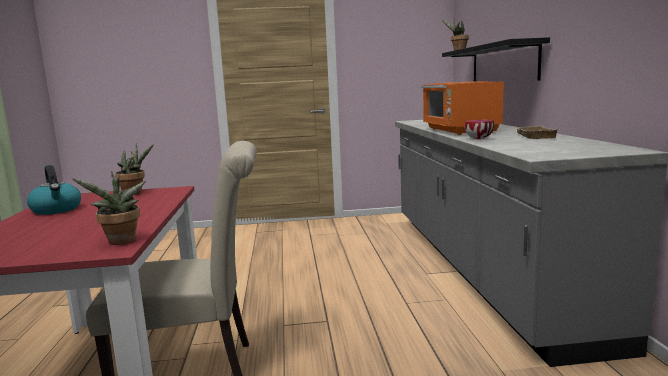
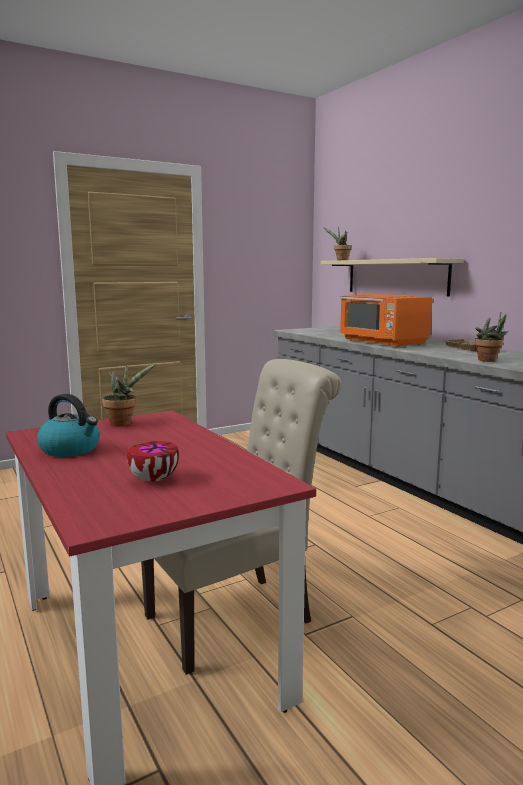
camera: 25 degrees left, 0 degrees up
potted plant [72,171,146,245] -> potted plant moved to [475,312,509,362]
black shelf [442,37,550,81] -> beige shelf [320,258,464,296]
bowl [464,119,494,139] -> bowl moved to [127,441,179,482]

